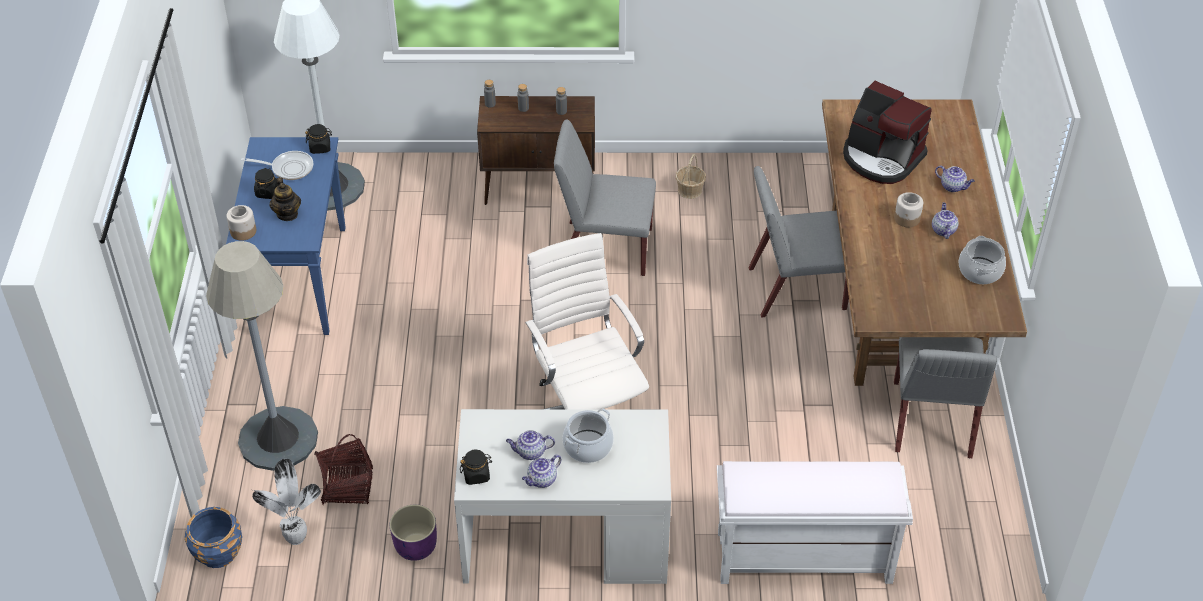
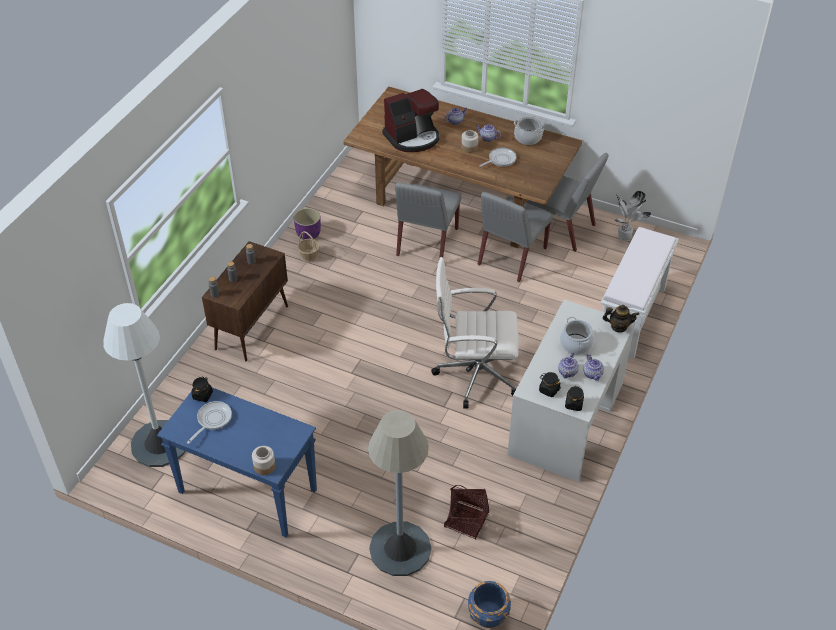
camera: 65 degrees left, 0 degrees up
potted plant [252,459,321,545] -> potted plant moved to [615,191,651,241]
black jar [254,168,278,199] -> black jar moved to [539,372,561,397]
teapot [269,177,301,221] -> teapot moved to [603,305,639,332]
purple planter [390,505,437,561] -> purple planter moved to [294,208,321,239]
grey chair [554,119,656,276] -> grey chair moved to [477,192,553,282]
none -> frying pan [479,147,517,167]

